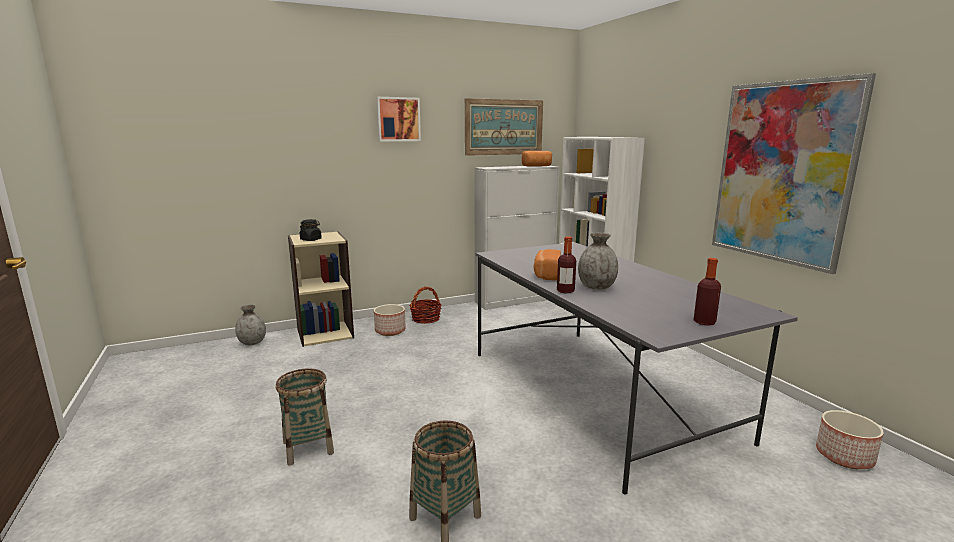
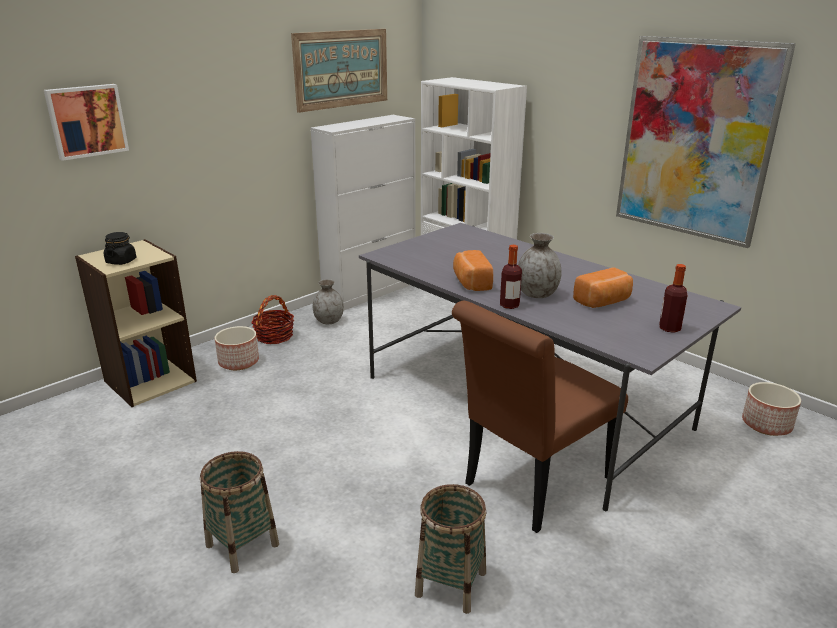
camera: 20 degrees left, 10 degrees up
grey vase [235,304,266,345] -> grey vase moved to [313,279,344,324]
picture [376,97,421,141] -> picture moved to [44,84,129,161]
bread [522,151,552,166] -> bread moved to [573,268,633,308]
none -> brown chair [452,301,628,533]

